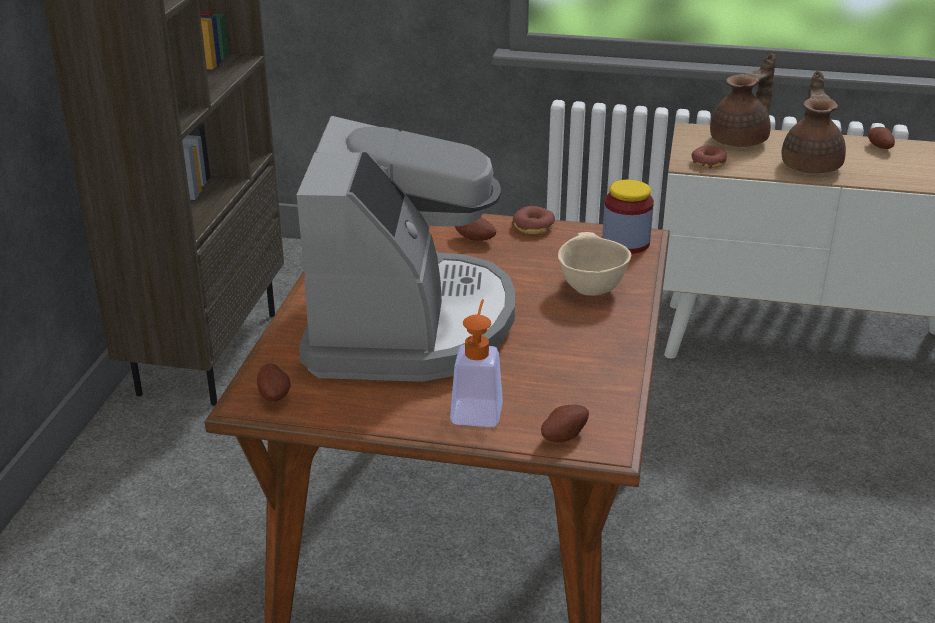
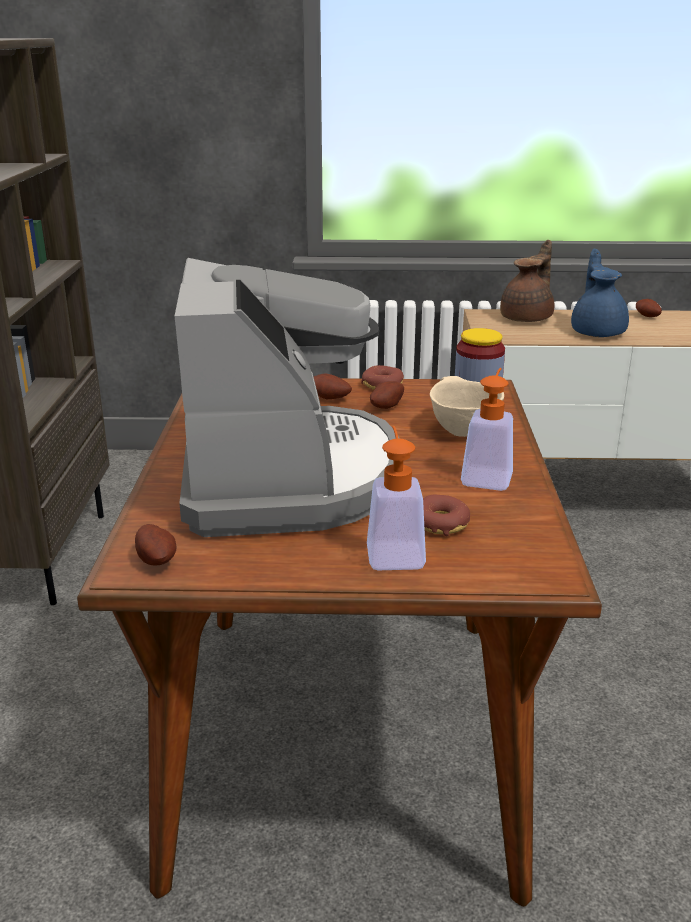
camera: 10 degrees left, 5 degrees down
potato [541,404,589,443] -> potato moved to [370,381,404,409]
donut [691,146,727,169] -> donut moved to [423,495,470,536]
brown teapot [782,71,846,174] -> blue teapot [571,249,629,337]
none -> soap dispenser [461,368,513,491]

